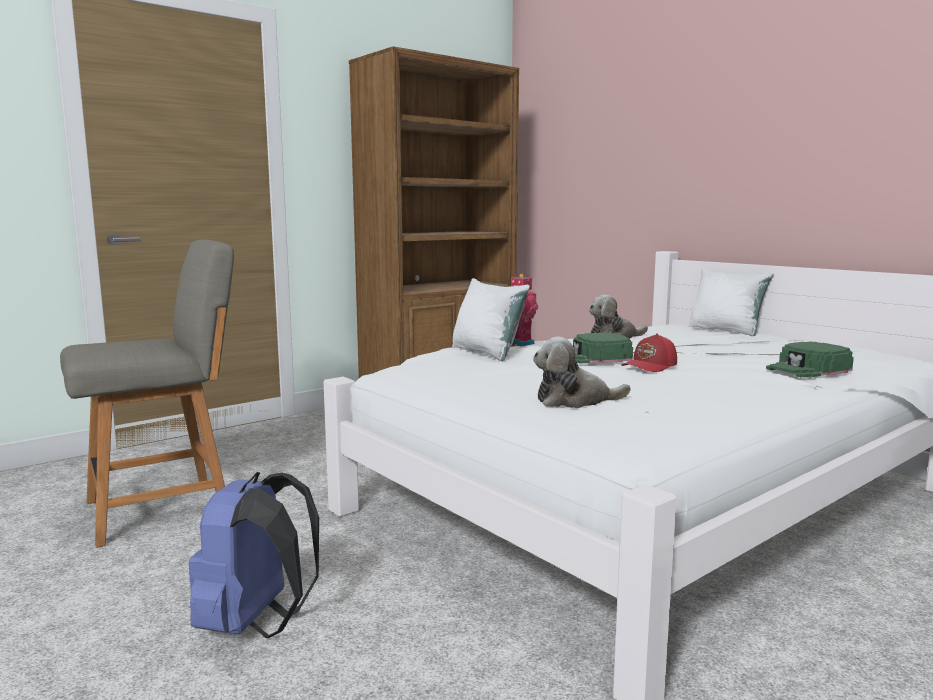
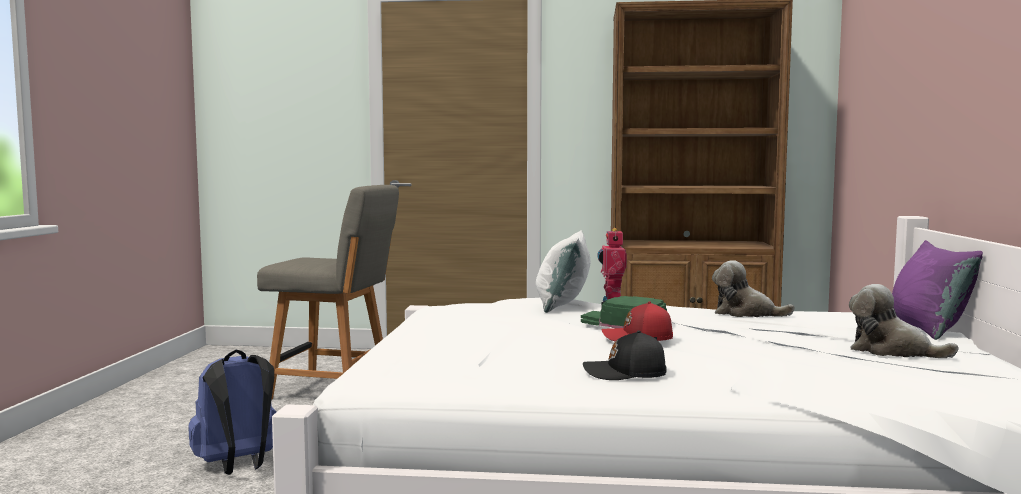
camera: 45 degrees right, 5 degrees down
plush toy [533,337,630,408] -> plush toy moved to [849,284,958,358]
white pillow [688,268,774,336] -> purple pillow [892,240,983,340]
green cap [766,341,854,377] -> none
none -> black cap [583,330,666,380]

